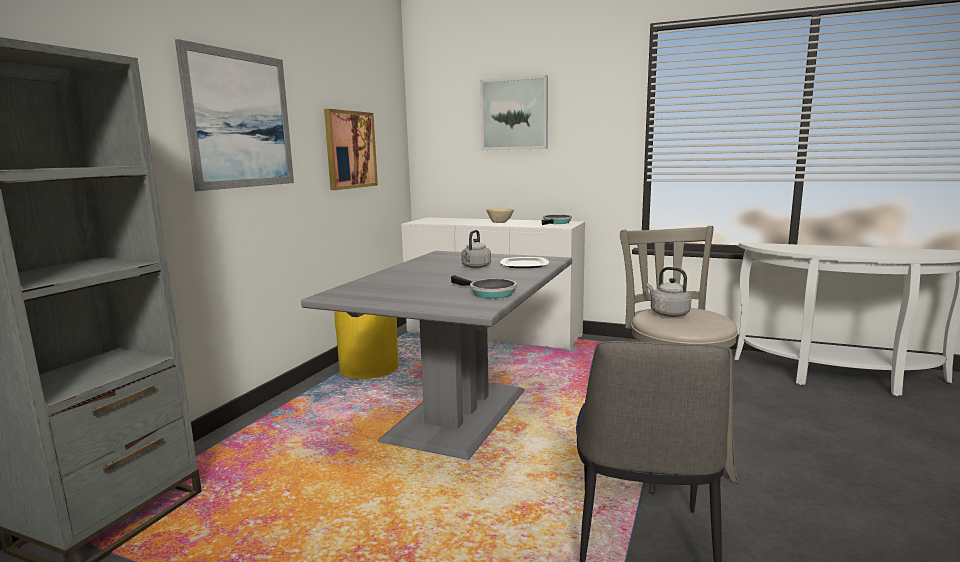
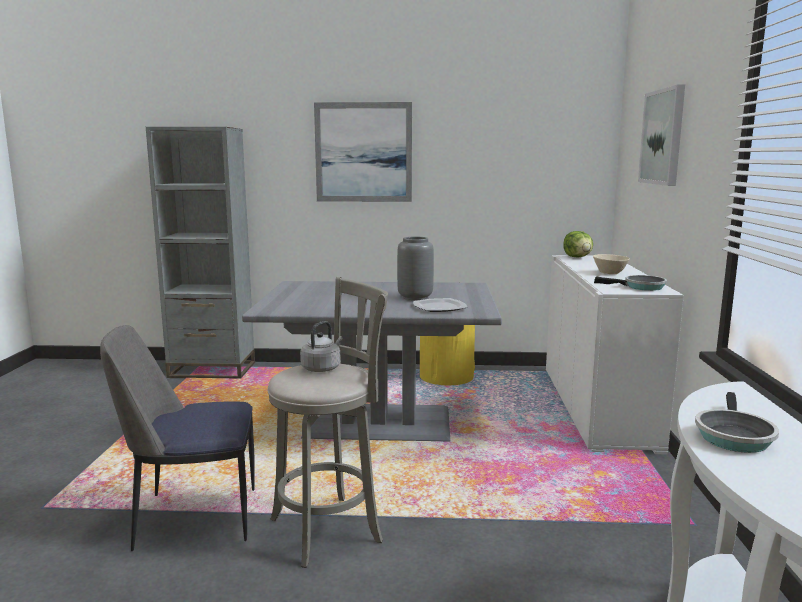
camera: 70 degrees right, 0 degrees up
picture [324,109,378,190] -> none
frying pan [451,275,517,299] -> frying pan moved to [695,392,779,453]
grey kettle [461,230,491,268] -> grey vase [397,237,434,300]
none -> lettuce [563,231,593,258]

